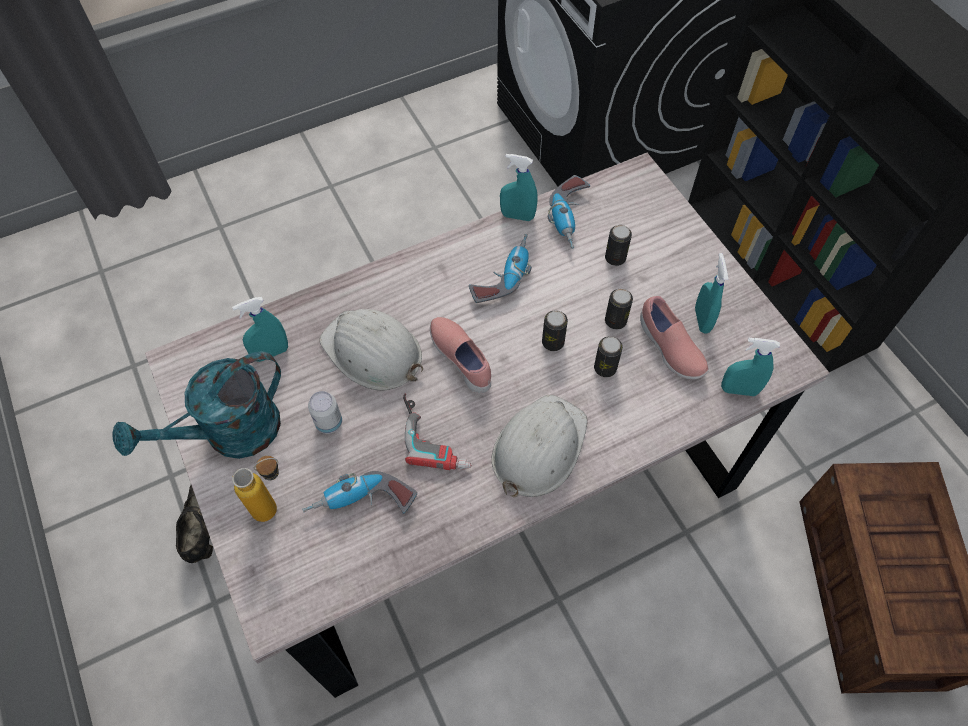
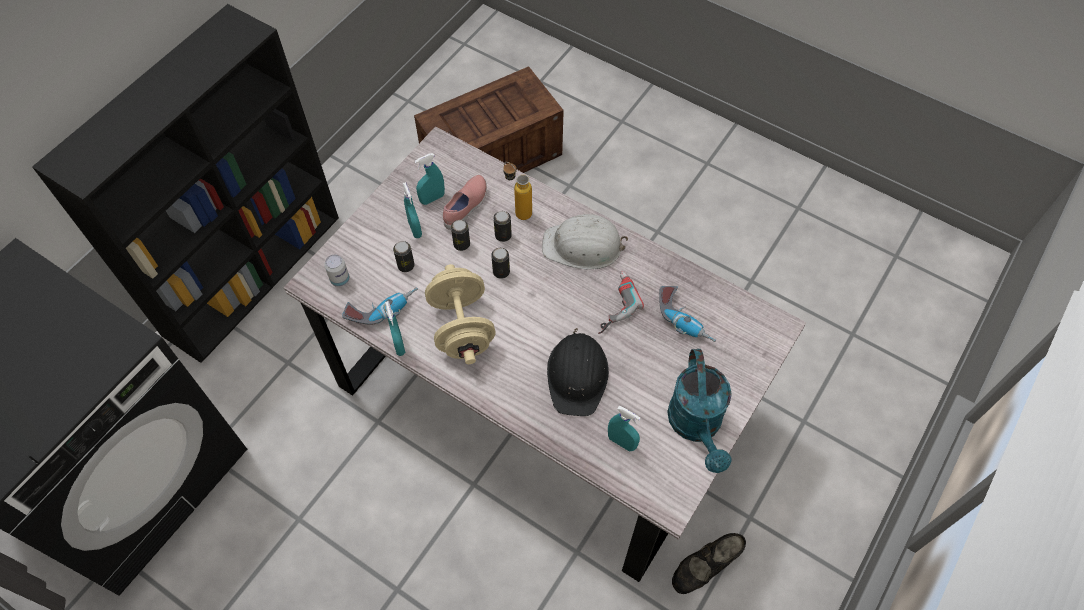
camera: 120 degrees left, 0 degrees up
turquoise watering can [113,352,281,459] -> turquoise watering can turned 60 degrees clockwise [667,349,732,473]
bottle [232,456,279,522] -> bottle moved to [503,162,532,220]
can [308,391,342,434] -> can moved to [324,254,350,287]
white hard hat [319,309,423,390] -> black hard hat [547,328,609,416]
pink shoe [430,317,491,393] -> none
power drill [469,234,532,303] -> beige dumbbell [425,264,496,364]
turquoise spray bottle [721,338,780,396] -> turquoise spray bottle moved to [402,182,422,238]

